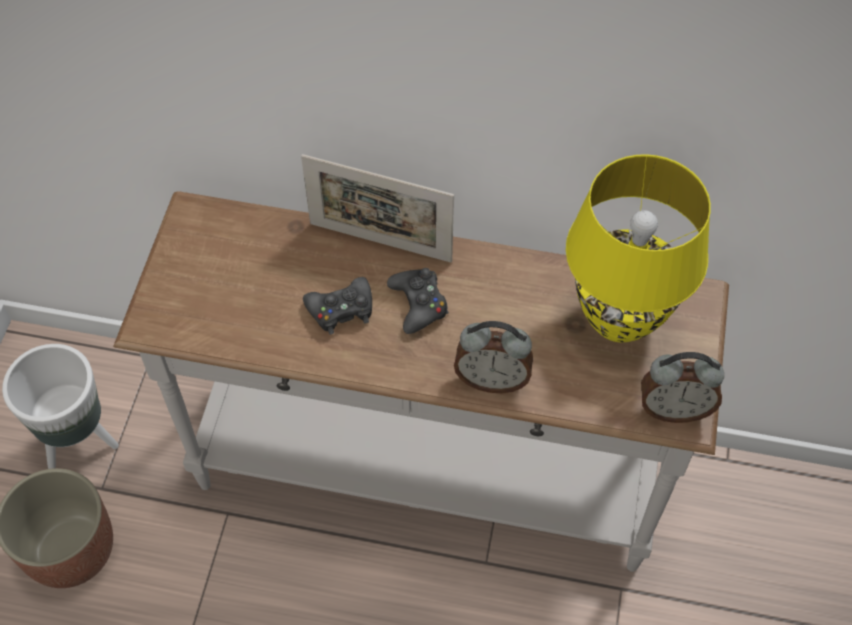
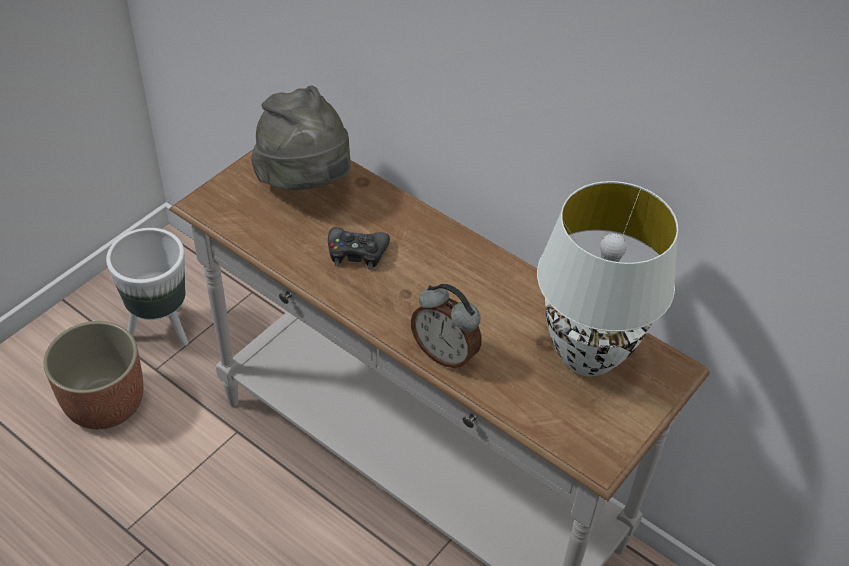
camera: 25 degrees right, 10 degrees down
picture frame [301,154,454,263] -> none
black game controller [387,268,449,334] -> none
yellow table lamp [566,154,711,343] -> white table lamp [537,181,678,376]
alarm clock [641,352,724,423] -> none
none -> grey hat [251,85,351,190]

